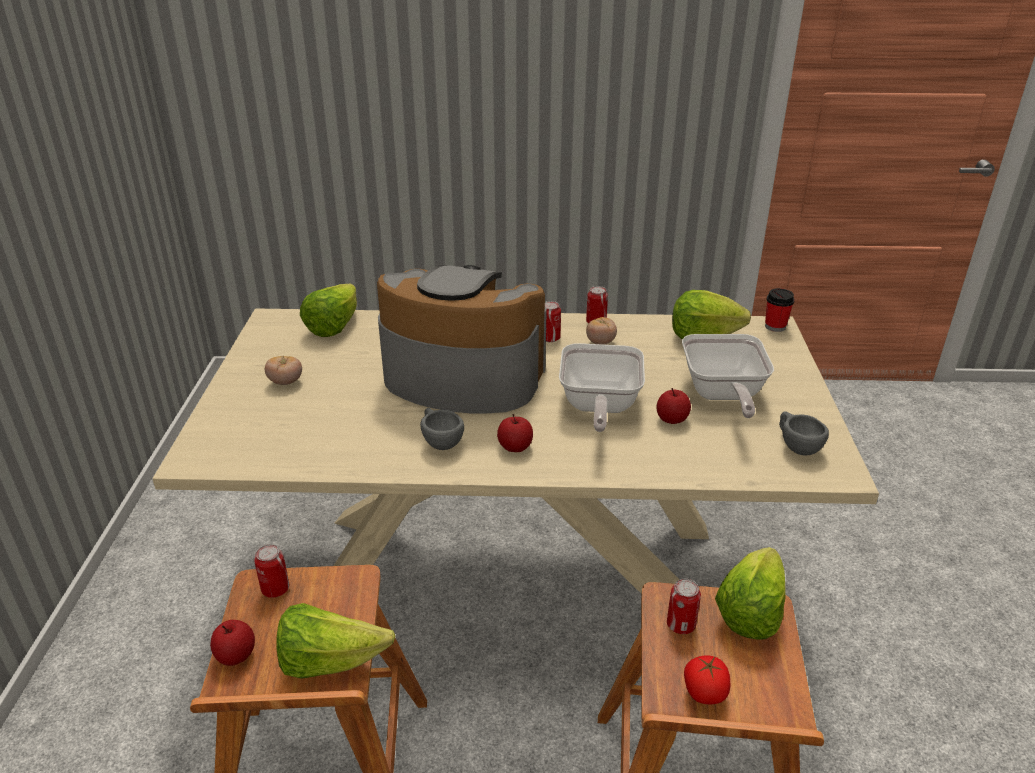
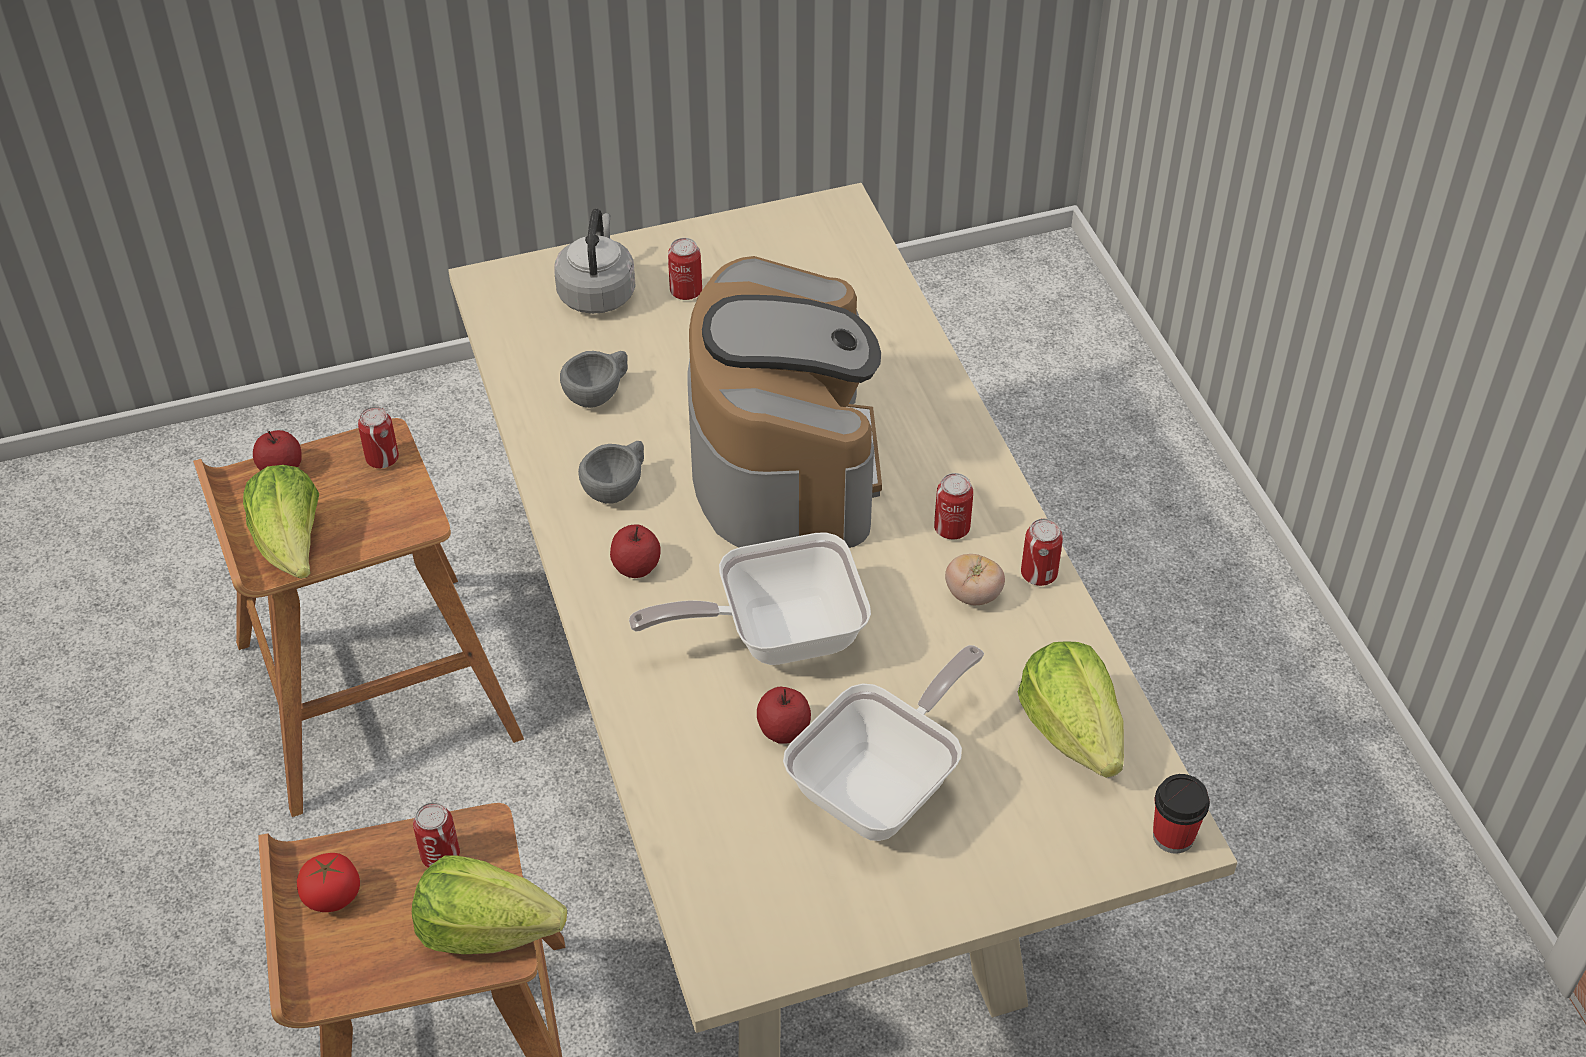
camera: 70 degrees right, 15 degrees up
tomato [265,356,302,385] -> can [668,238,702,300]
lettuce [300,284,357,337] -> none
frying pan [682,334,774,418] -> frying pan turned 150 degrees clockwise [783,645,984,841]
grey cup [779,411,829,455] -> grey cup moved to [560,351,628,408]
none -> grey kettle [554,209,636,314]

